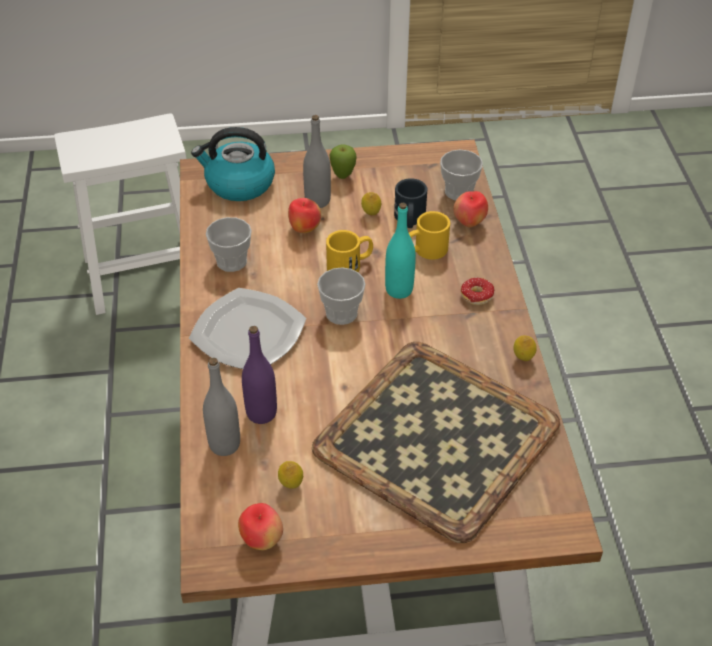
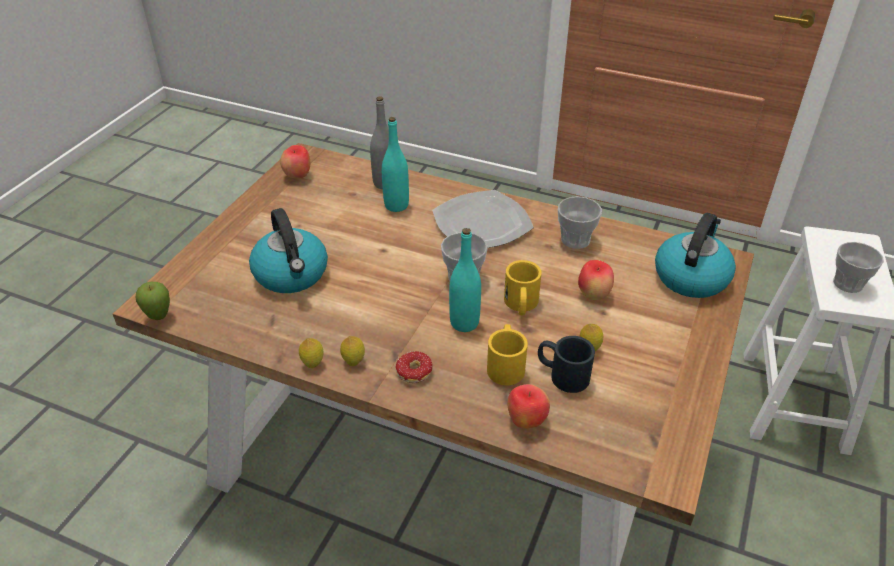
camera: 120 degrees right, 5 degrees down
purple bottle [242,326,277,424] -> turquoise bottle [382,117,409,212]
lemon [278,461,303,489] -> lemon moved to [340,336,365,366]
grey bottle [303,115,331,208] -> none
tray [312,342,560,543] -> kettle [249,208,328,293]
apple [329,144,357,179] -> apple moved to [135,282,170,320]
cup [440,150,483,200] -> cup moved to [833,242,884,293]

